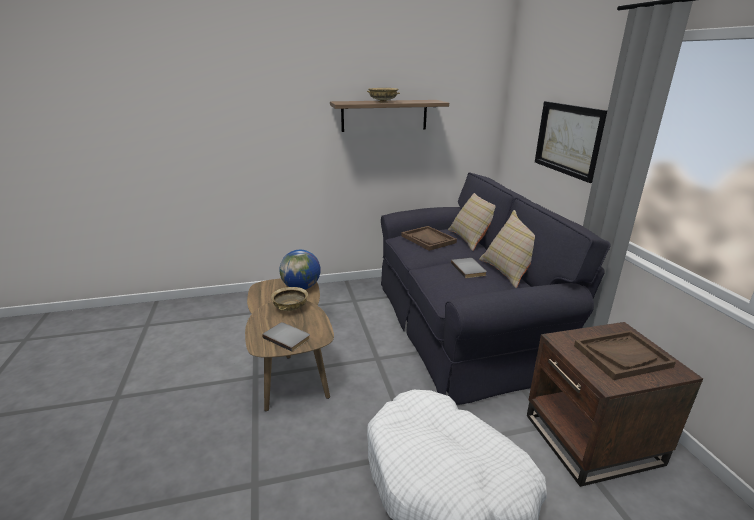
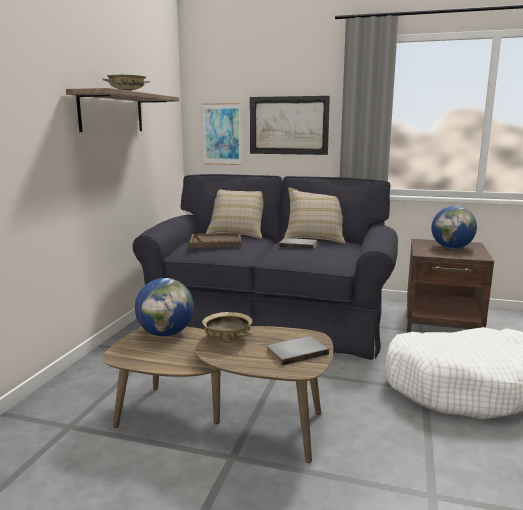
camera: 60 degrees left, 10 degrees down
brown tray [574,330,676,380] -> globe [431,206,477,249]
none -> picture [203,103,241,165]

